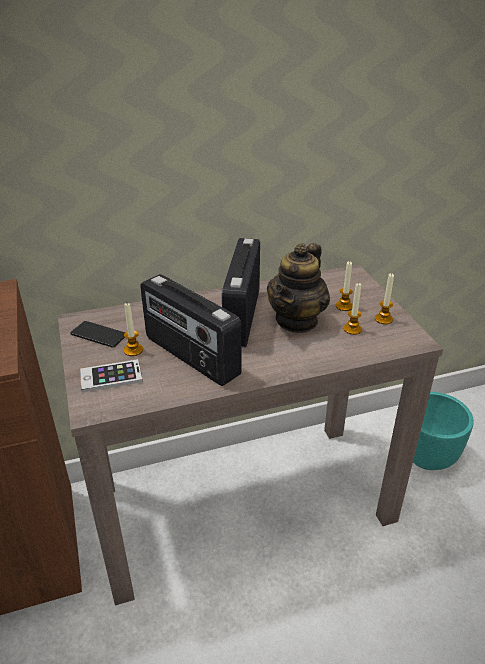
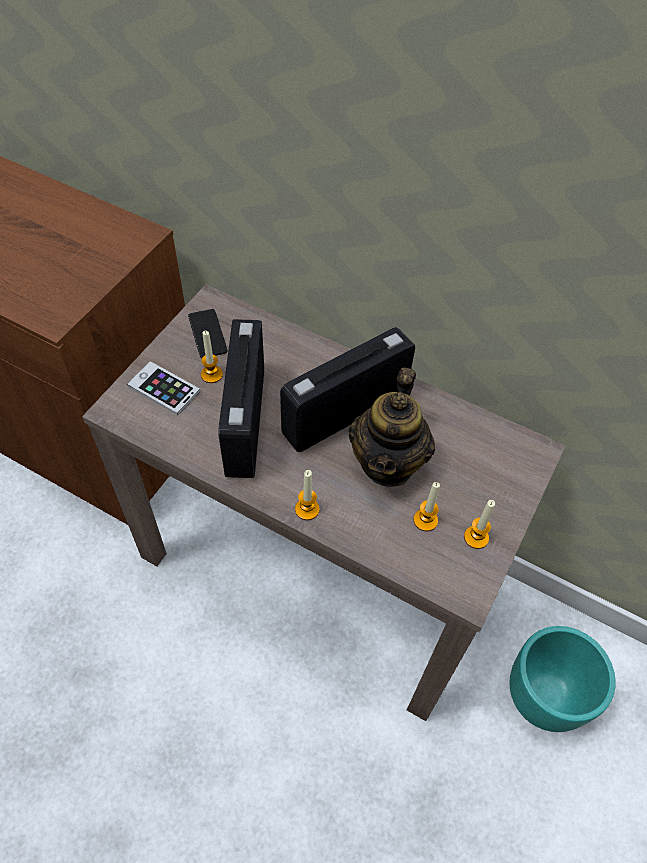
camera: 45 degrees right, 20 degrees up
teapot [267,243,330,333] -> teapot turned 60 degrees counterclockwise [349,367,435,487]
candle [336,261,353,311] -> candle moved to [295,470,320,520]

